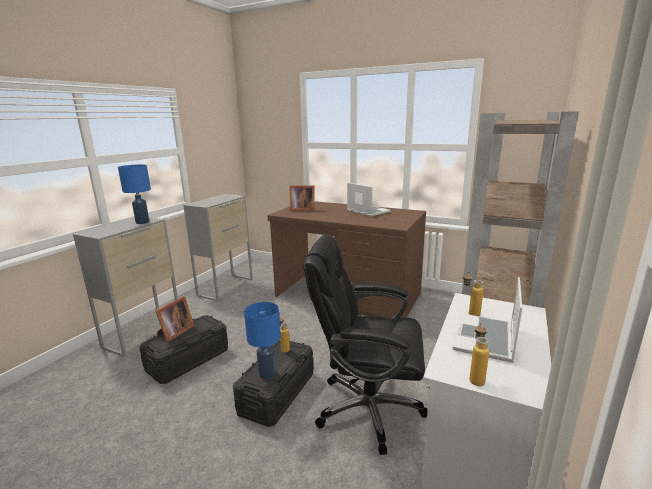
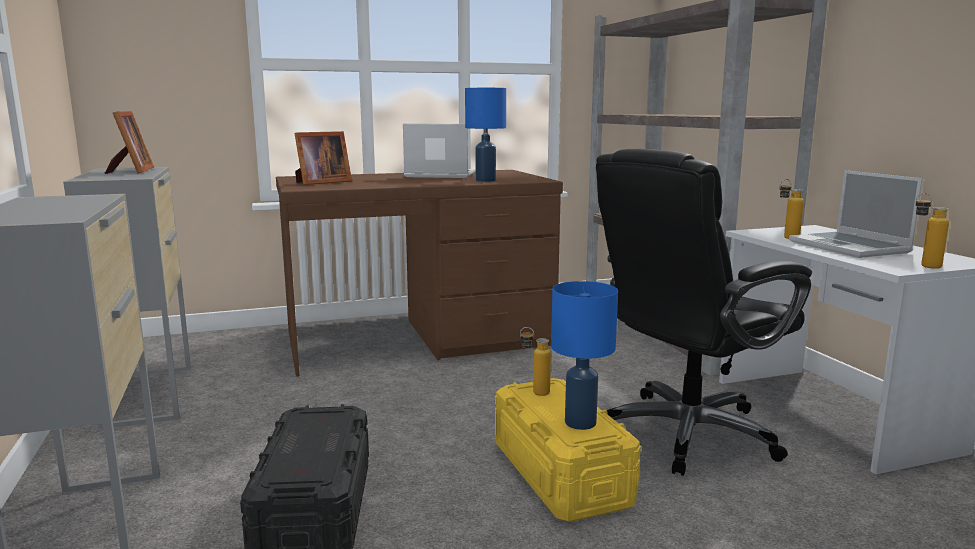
camera: 45 degrees left, 5 degrees down
blue table lamp [118,164,151,224] -> blue table lamp moved to [465,88,506,182]
picture frame [155,296,195,342] -> picture frame moved to [104,111,154,174]
black storage box [233,340,314,427] -> yellow storage box [495,378,641,522]

